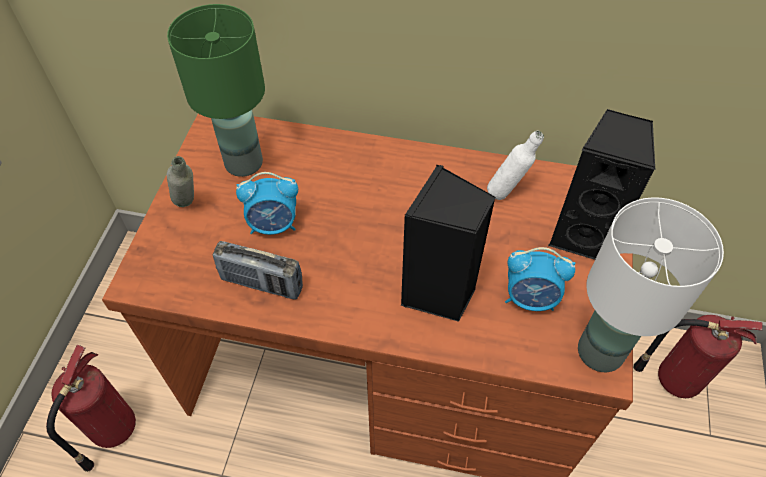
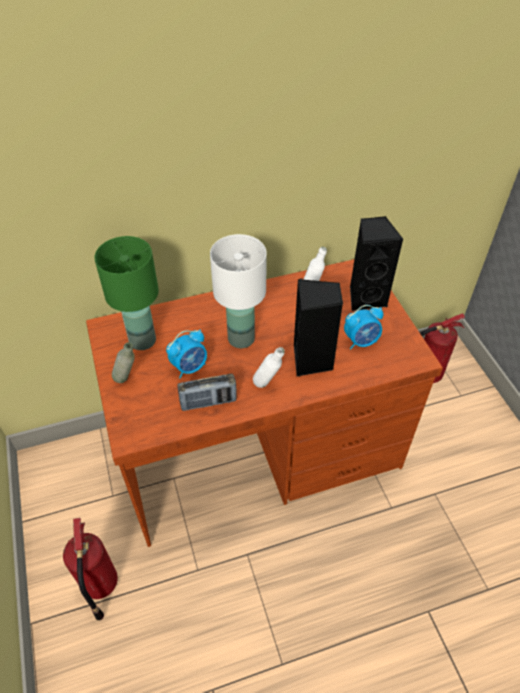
camera: 30 degrees left, 5 degrees down
white table lamp [578,197,724,372] -> white table lamp moved to [210,234,267,348]
none -> white bottle [253,347,285,388]

